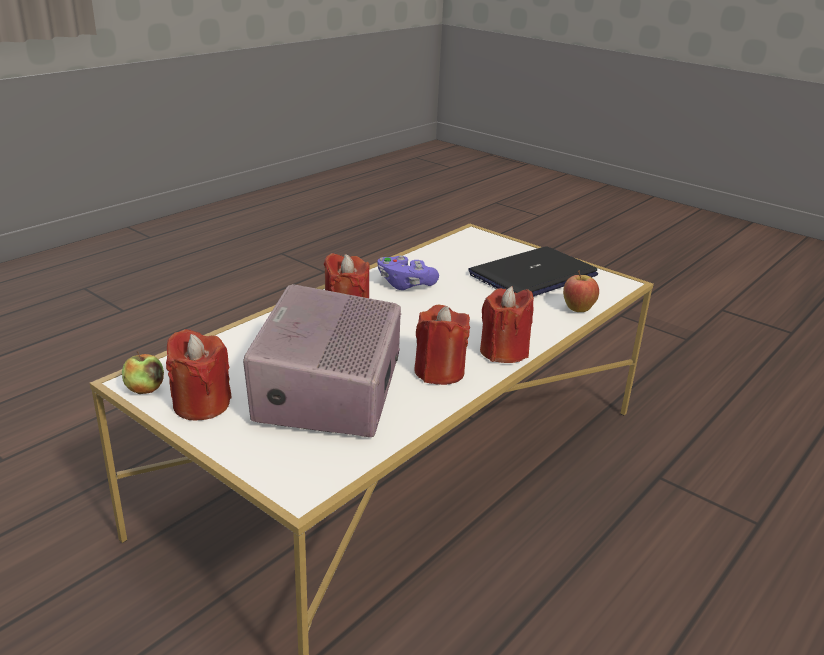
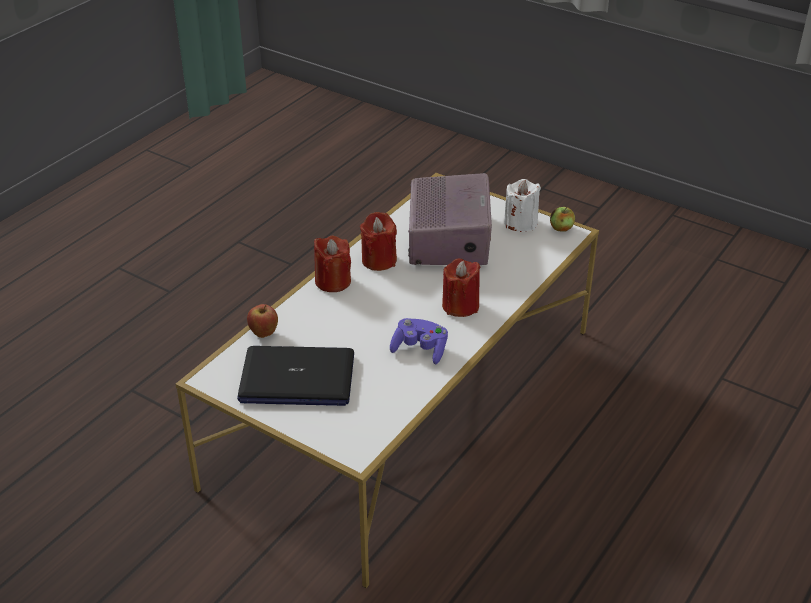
camera: 175 degrees right, 10 degrees up
red candle [166,329,231,420] -> white candle [504,179,541,232]
laptop [468,246,598,296] -> laptop turned 45 degrees clockwise [237,346,354,406]

